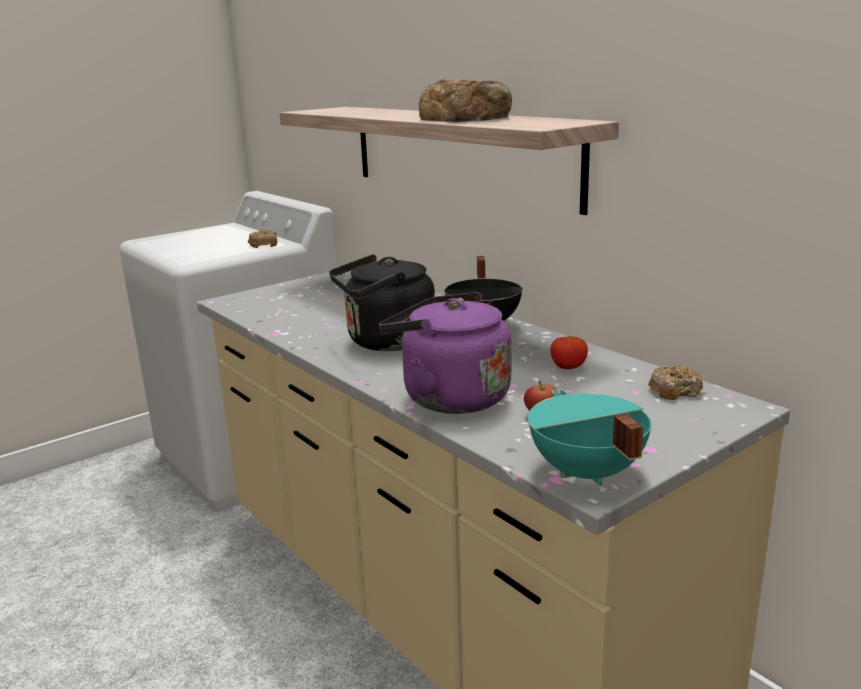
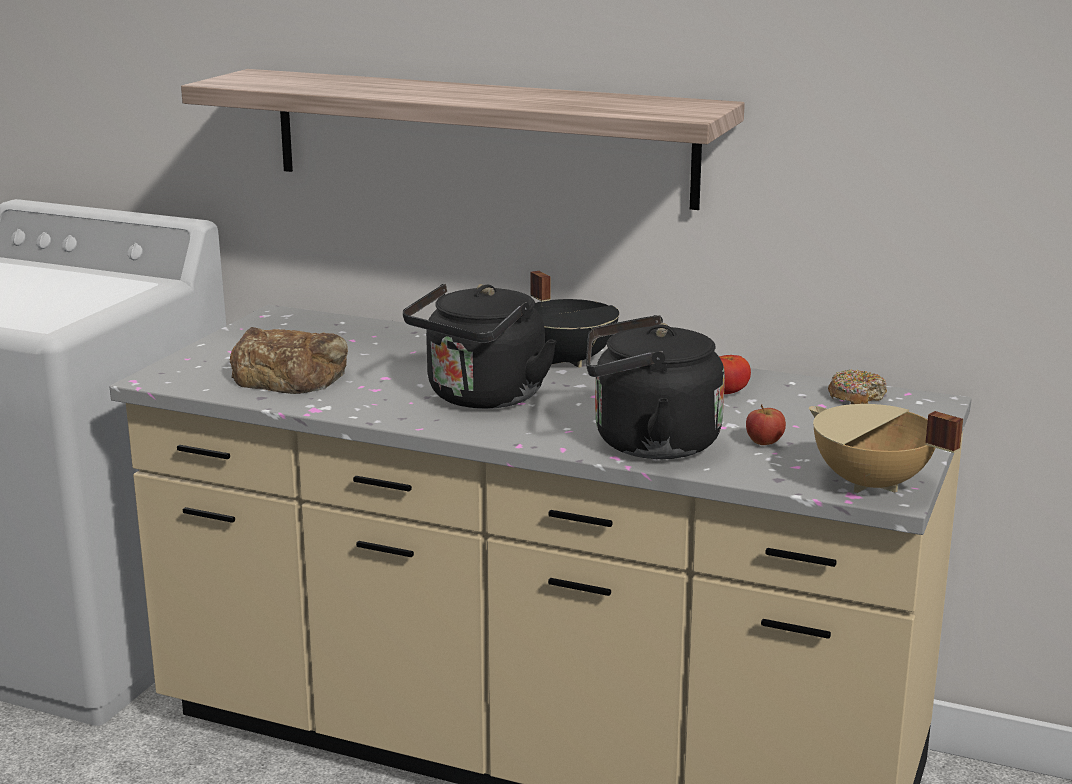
camera: 30 degrees left, 0 degrees up
donut [248,230,278,248] -> none
purple kettle [379,292,511,414] -> black kettle [586,315,725,459]
bread [419,79,512,122] -> bread moved to [230,327,348,394]
turquoise cooking pot [528,389,651,486] -> beige cooking pot [809,404,963,493]

